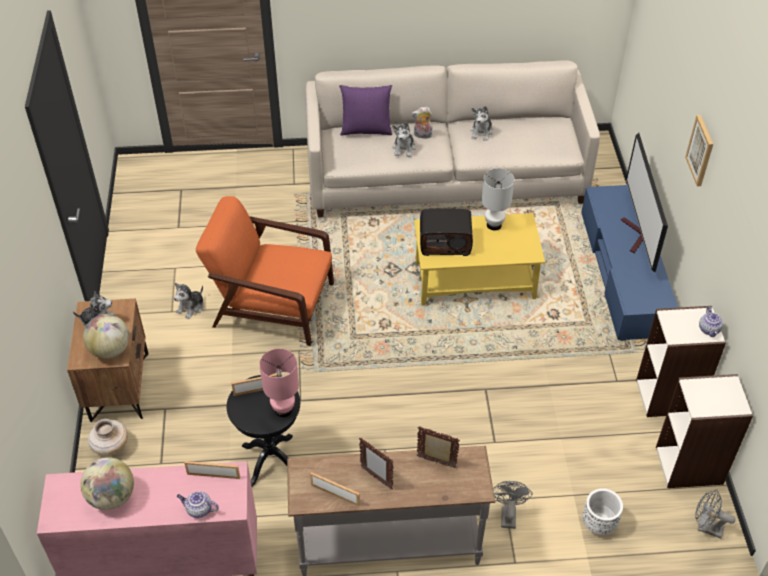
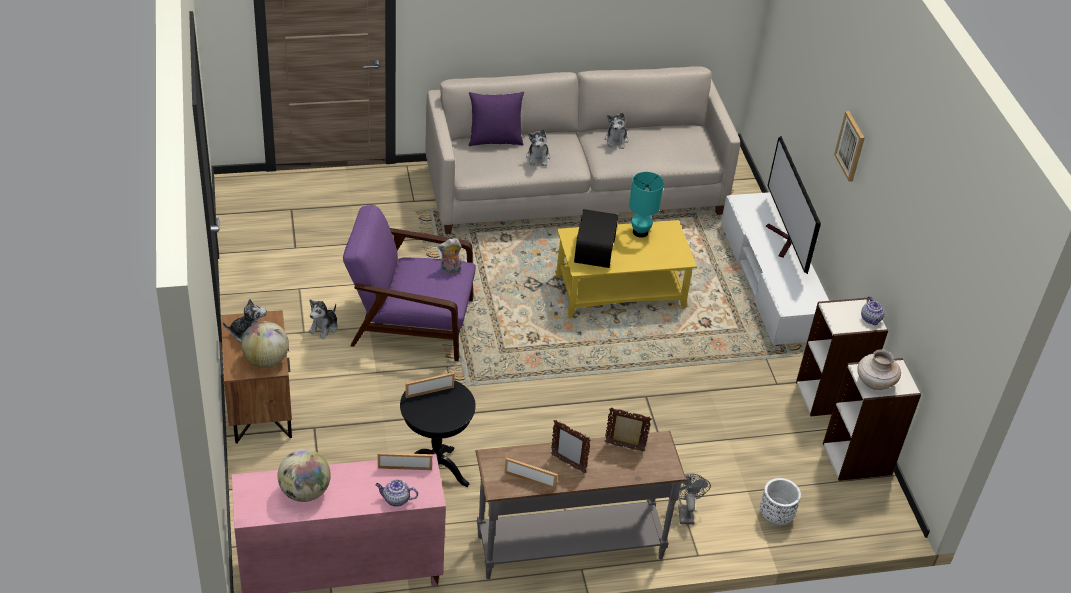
camera: 10 degrees left, 5 degrees down
beige vase [88,419,128,456] -> beige vase moved to [857,349,901,390]
orange armchair [196,196,334,346] -> purple armchair [343,205,475,361]
pink table lamp [259,349,299,417] -> none
plush toy [411,107,433,139] -> plush toy moved to [438,238,462,274]
radio [420,208,473,256] -> radio turned 75 degrees counterclockwise [574,209,618,268]
white table lamp [482,168,514,231] -> turquoise table lamp [629,172,664,238]
blue tv stand [581,185,678,341] -> white tv stand [721,192,829,346]
grey fan [695,489,735,539] -> none

